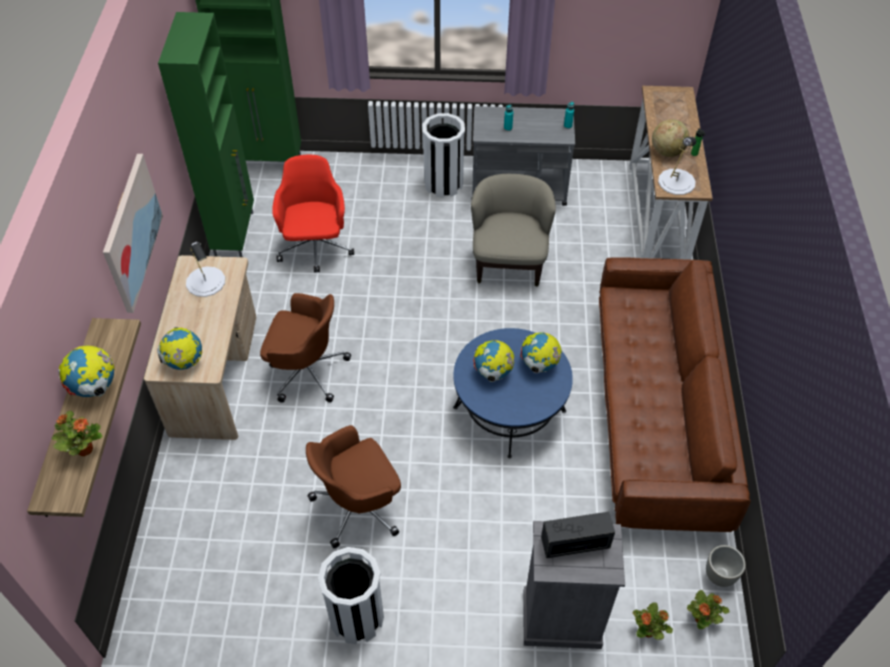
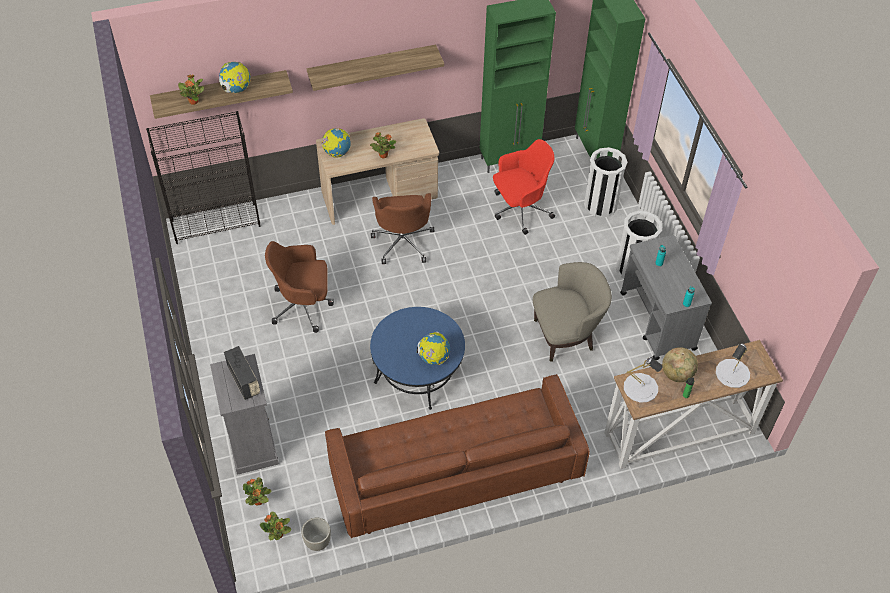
camera: 70 degrees right, 0 degrees up
picture [103,154,163,313] -> shelf [307,45,444,91]
white table lamp [186,242,225,297] -> white table lamp moved to [716,344,750,388]
brown office chair [306,425,401,548] -> brown office chair turned 45 degrees counterclockwise [265,241,334,333]
white trash can [318,547,384,644] -> white trash can moved to [584,147,627,218]
globe [473,340,515,382] -> none
none -> black bookcase [146,111,260,244]
none -> potted plant [370,132,396,159]

